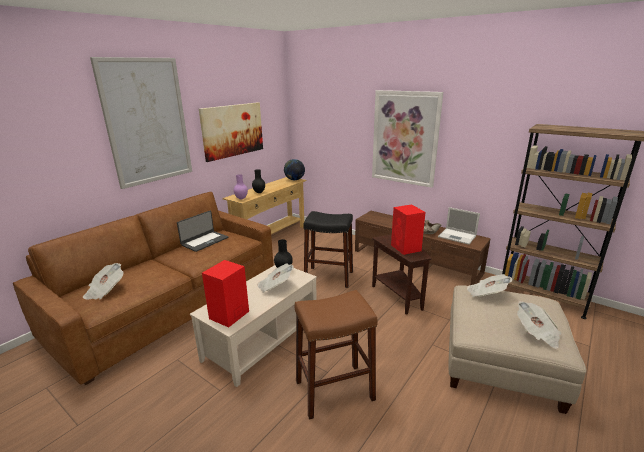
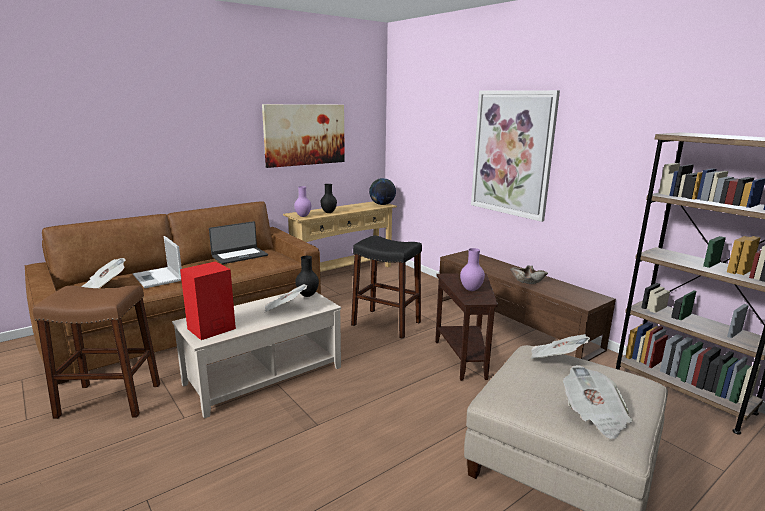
camera: 15 degrees right, 5 degrees down
picture [90,57,192,189] -> none
brown stool [295,290,378,420] -> brown stool moved to [33,285,160,419]
red speaker [391,204,425,255] -> purple vase [460,248,485,291]
laptop [438,207,480,245] -> laptop moved to [133,236,182,288]

